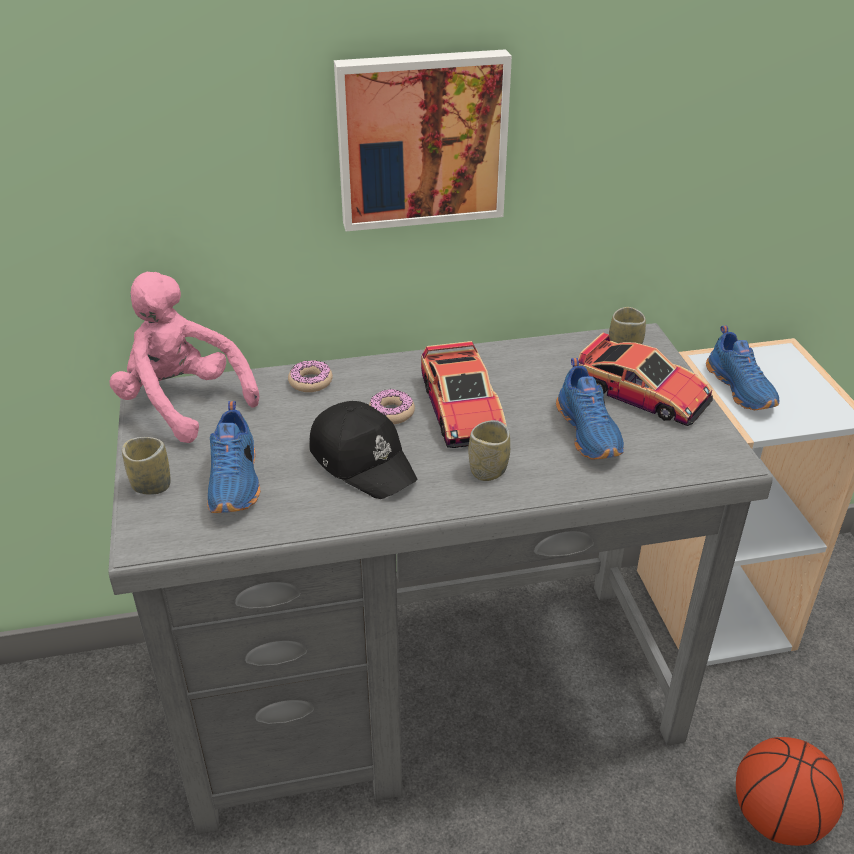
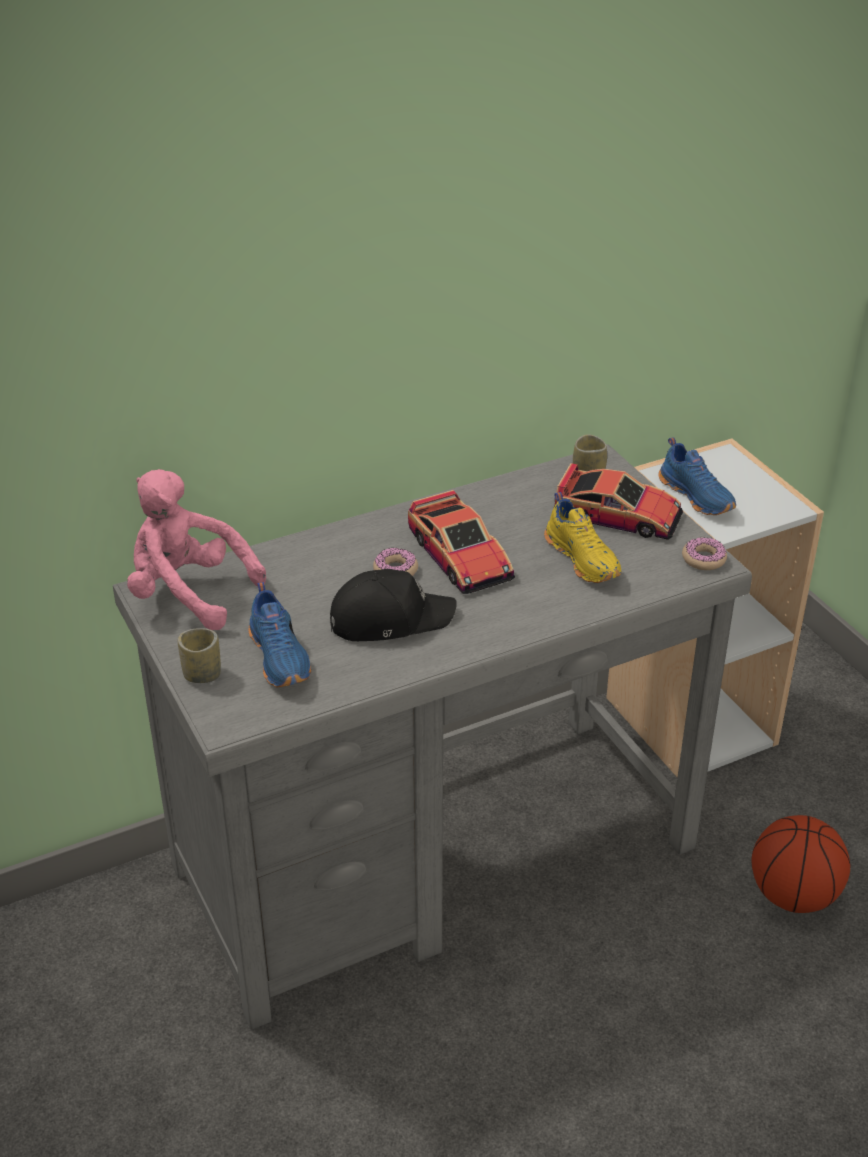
camera: 15 degrees left, 0 degrees up
donut [288,360,333,392] -> donut moved to [682,537,727,570]
black cap [309,401,417,499] -> black cap turned 45 degrees counterclockwise [330,569,457,641]
picture [334,49,512,231] -> none
cup [468,420,510,481] -> none
blue shoe [556,358,624,459] -> yellow shoe [544,492,622,583]

